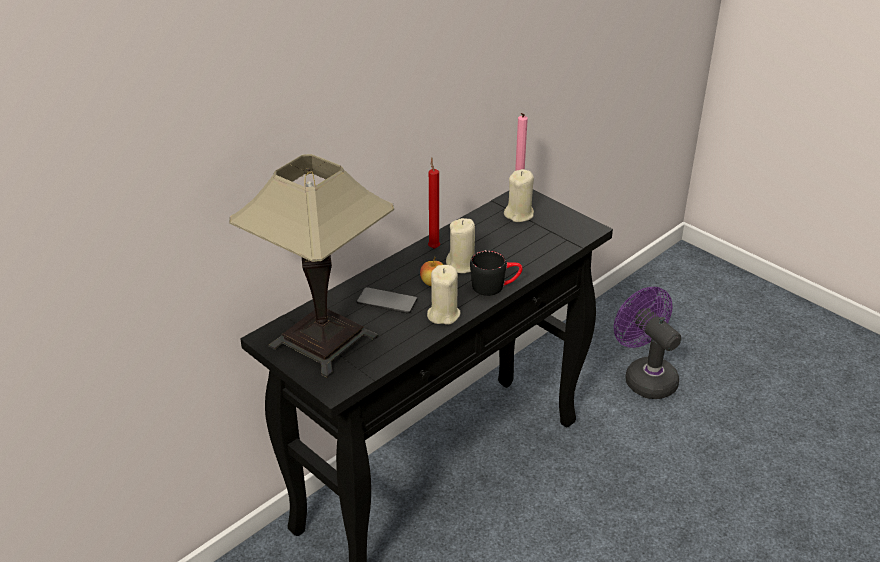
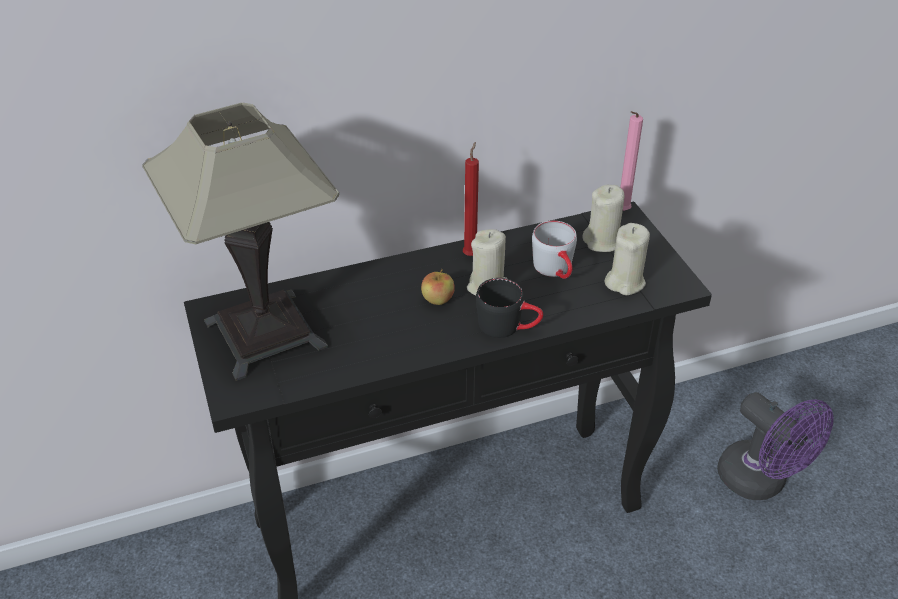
camera: 25 degrees right, 5 degrees up
phone [356,287,418,314] -> none
beige candle [427,265,461,325] -> beige candle moved to [604,223,650,295]
purple fan [614,287,681,399] -> purple fan turned 150 degrees clockwise [717,392,833,500]
none -> grey mug [532,221,577,279]

